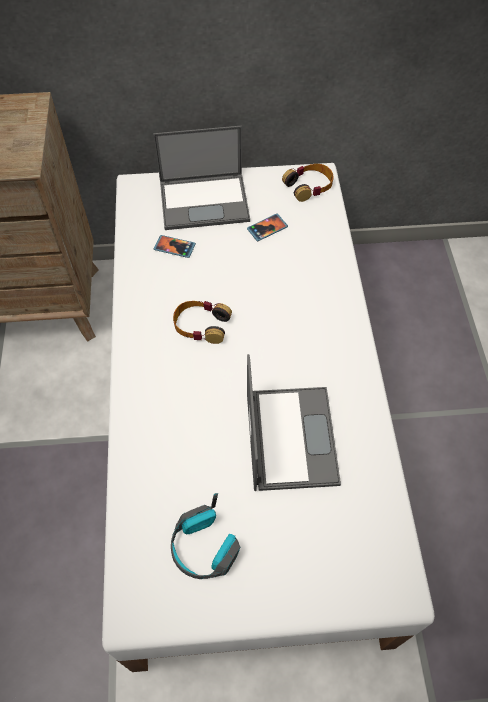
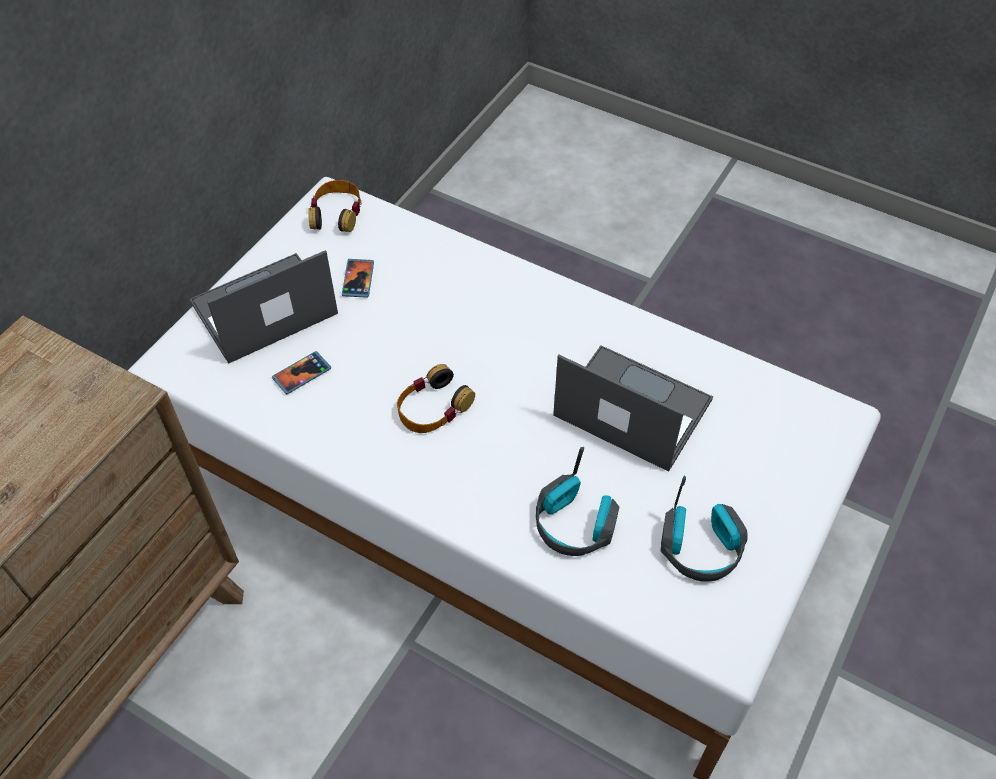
camera: 55 degrees left, 5 degrees down
laptop [153,126,250,230] -> laptop turned 150 degrees counterclockwise [190,250,338,364]
none -> headphones [536,447,619,556]

